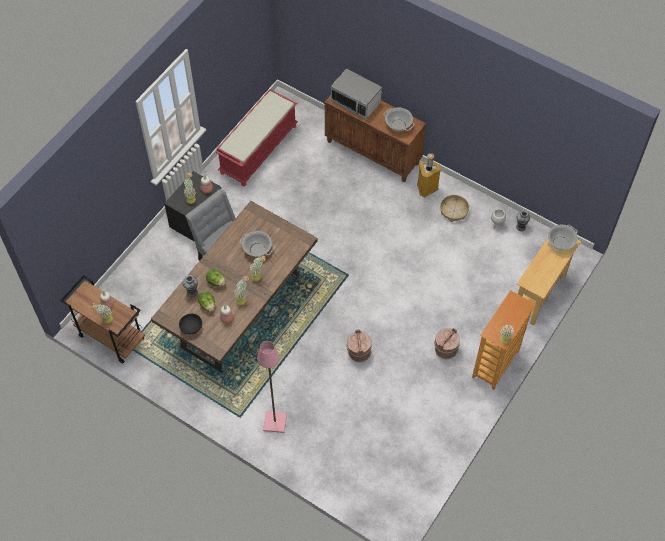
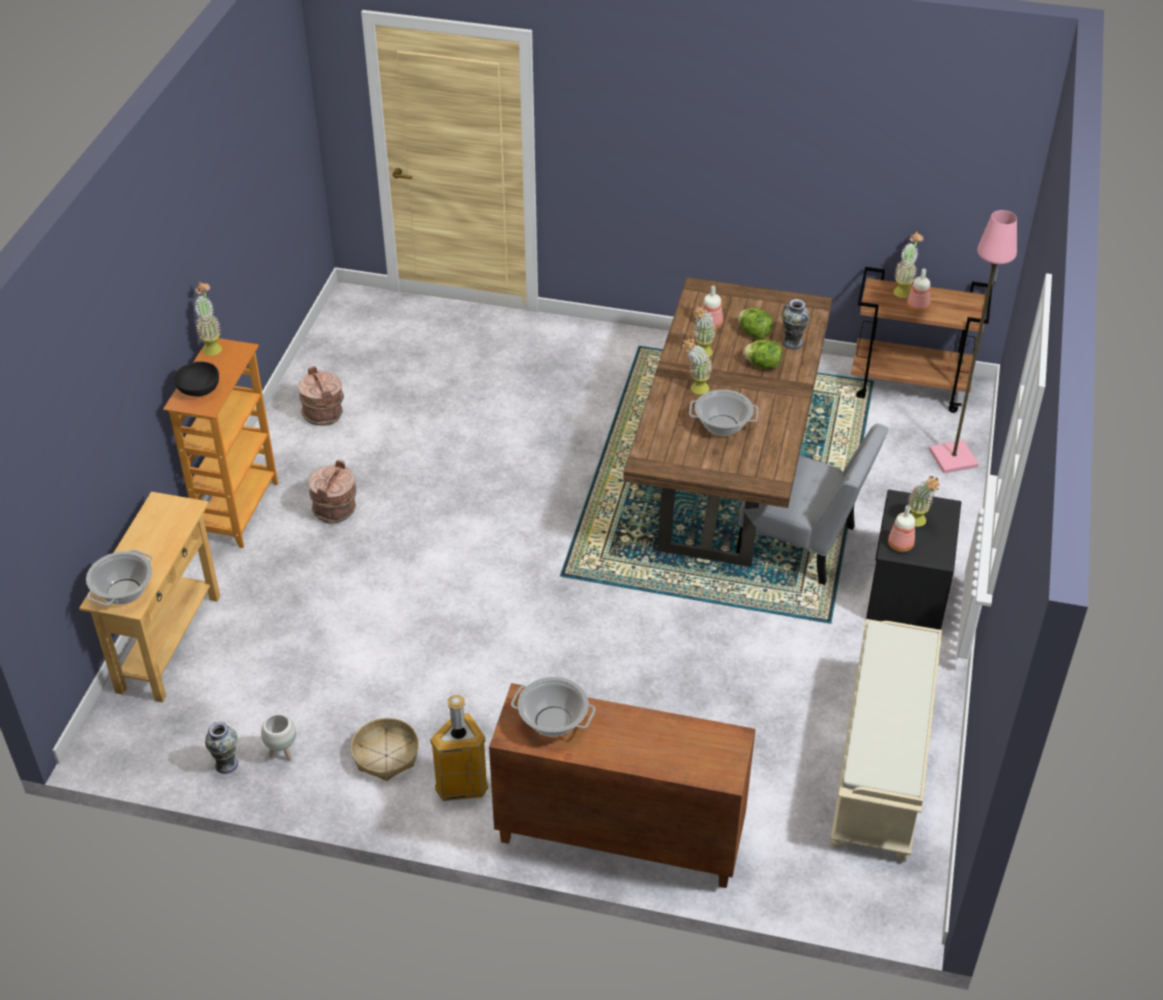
camera: 160 degrees right, 15 degrees down
black bowl [179,314,202,334] -> black bowl moved to [173,361,219,396]
red bench [215,89,298,186] -> beige bench [831,619,942,861]
pink floor lamp [257,341,287,433] -> pink floor lamp moved to [929,210,1017,473]
microwave [331,69,382,119] -> none
brown bucket [347,329,372,362] -> brown bucket moved to [298,366,344,426]

